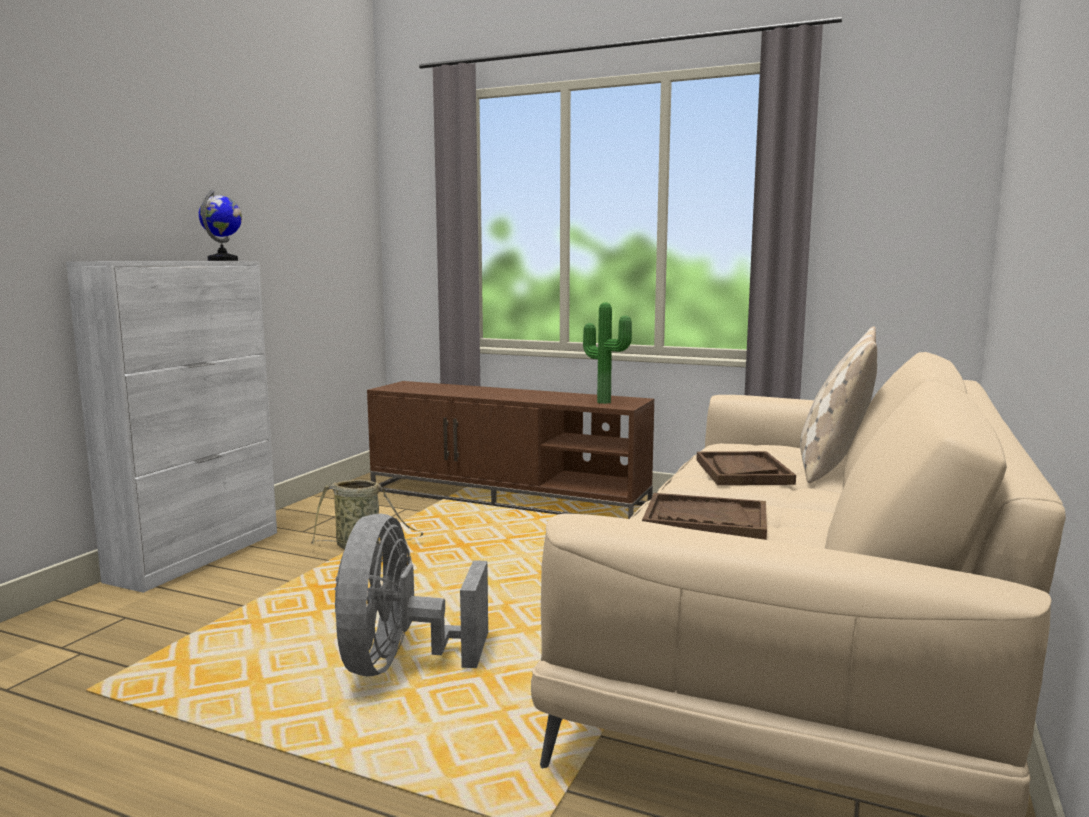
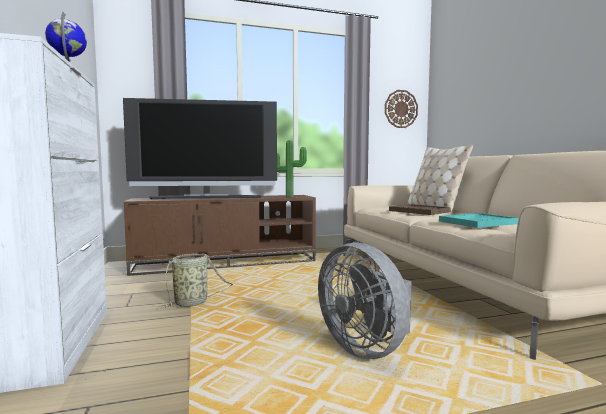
camera: 40 degrees left, 5 degrees down
brown tray [642,493,767,540] -> turquoise tray [439,213,519,228]
none -> television [123,98,277,199]
none -> wall clock [385,90,418,128]

